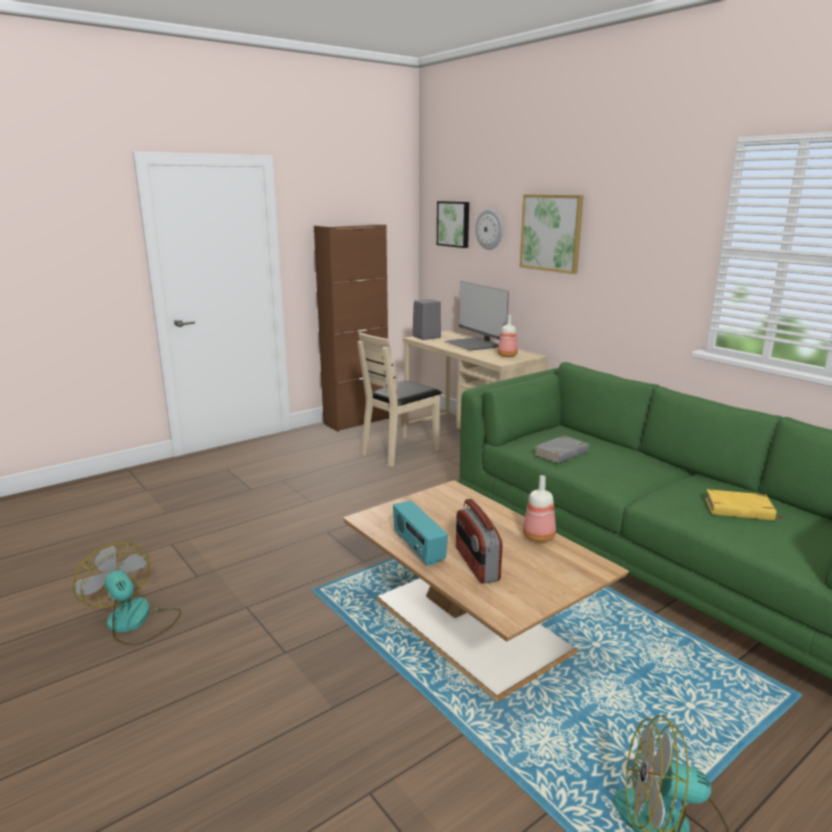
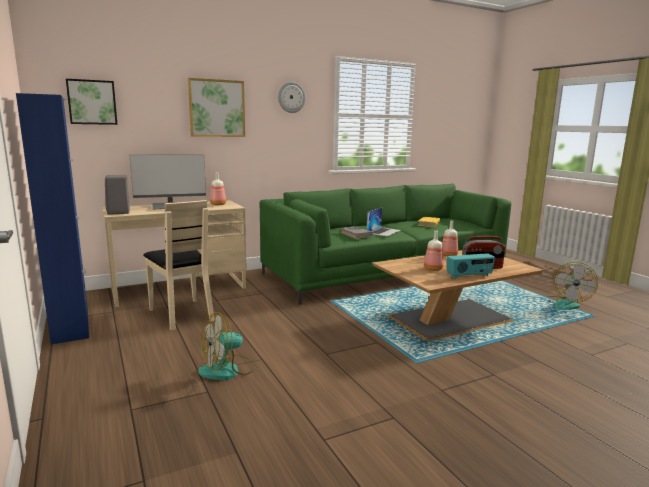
camera: 80 degrees left, 5 degrees down
fan [73,542,181,646] -> fan moved to [198,312,257,380]
brown cabinet [314,223,389,432] -> blue cabinet [16,93,89,345]
wall clock [475,209,503,250] -> wall clock moved to [278,81,306,113]
none -> laptop [367,208,401,236]
none -> bottle [424,230,444,271]

